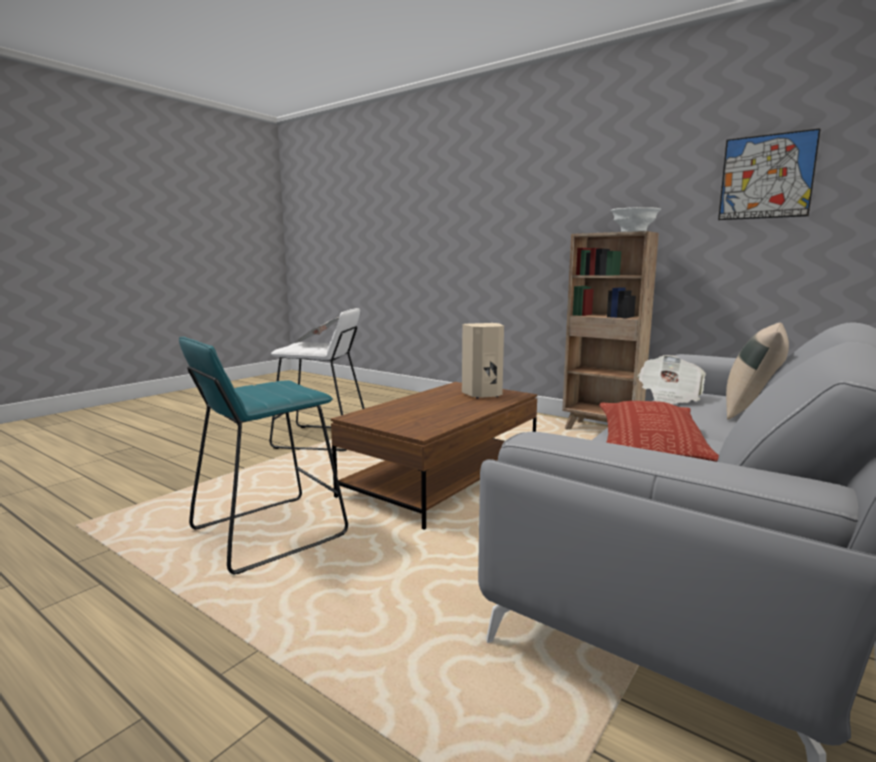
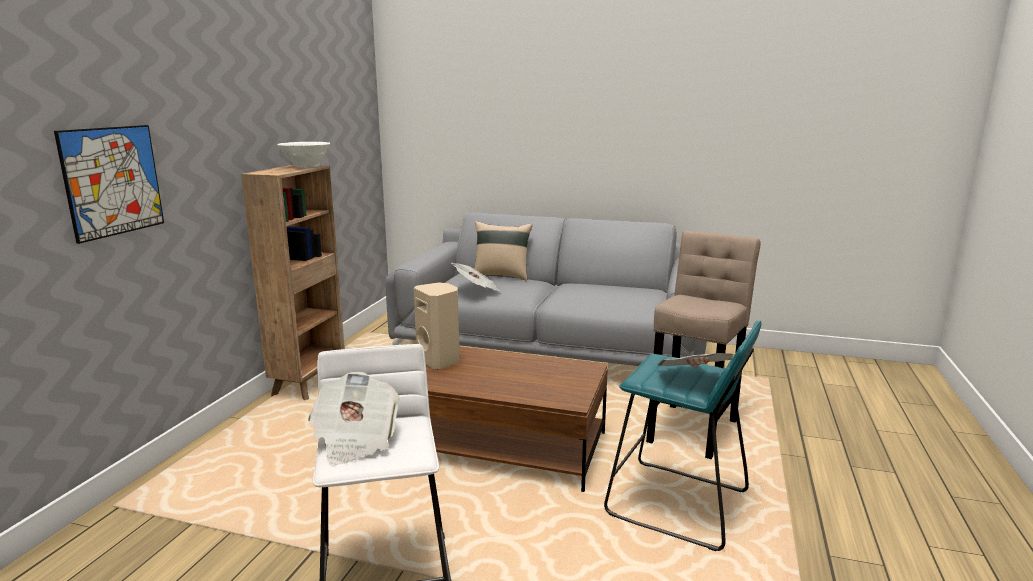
camera: 110 degrees left, 5 degrees up
pillow [599,401,719,462] -> none
picture [718,128,821,220] -> picture moved to [54,125,164,244]
none -> beige stool [646,231,761,459]
none -> newspaper [657,353,734,368]

